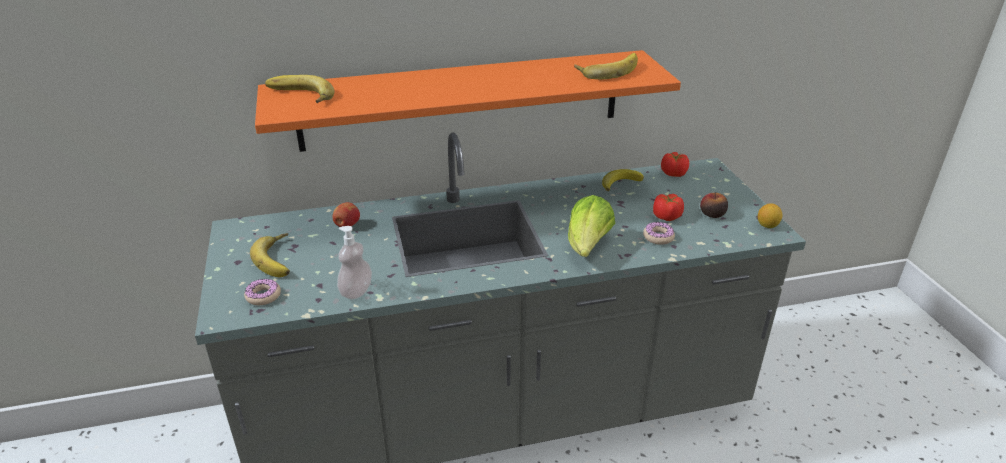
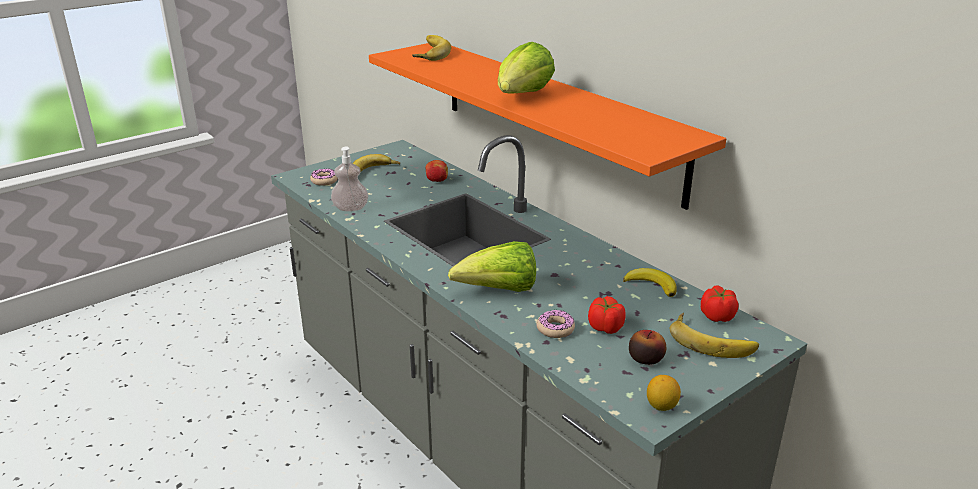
camera: 65 degrees right, 5 degrees down
banana [574,53,638,79] -> banana moved to [670,312,759,358]
none -> lettuce [498,42,555,94]

